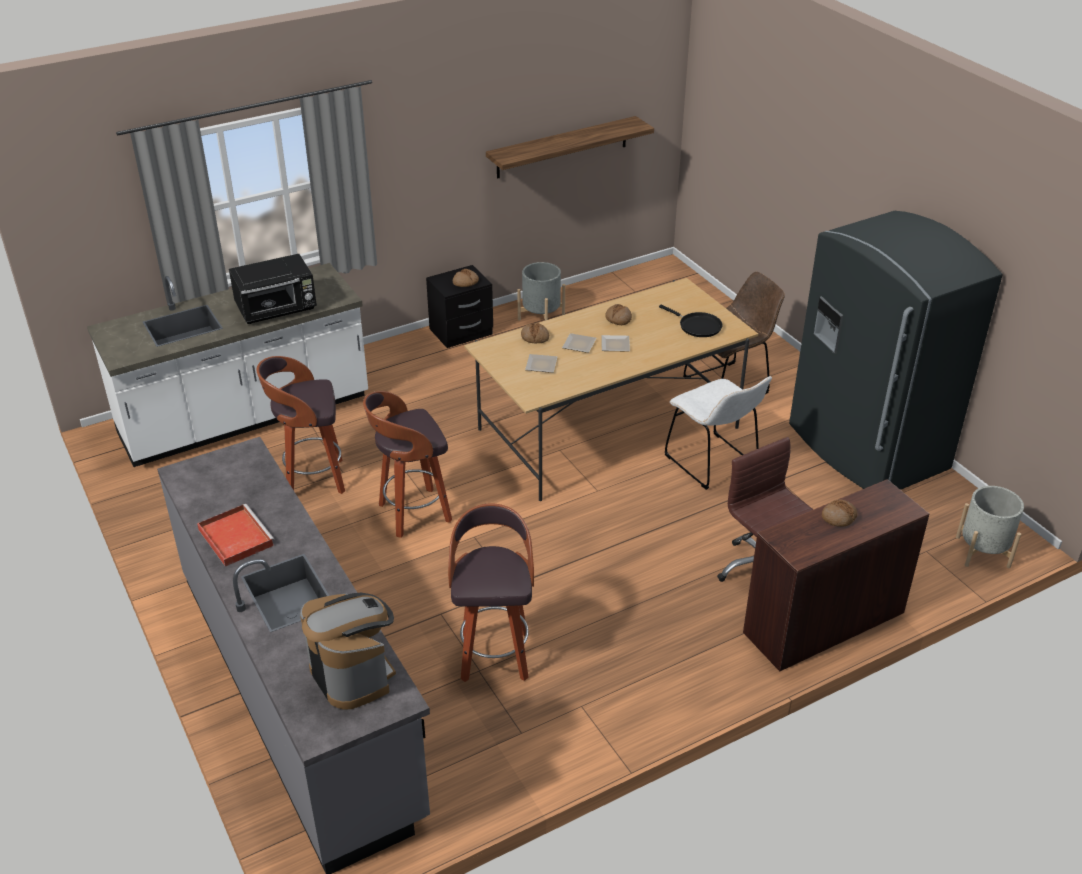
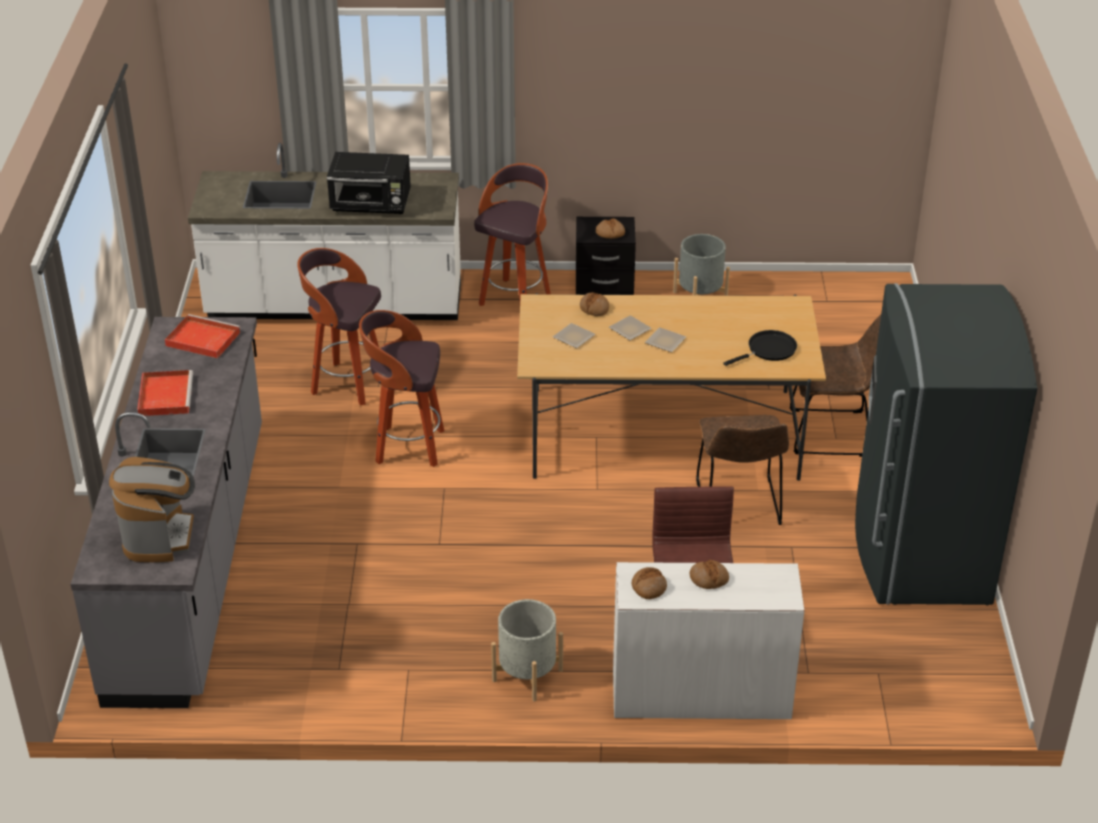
camera: 30 degrees right, 0 degrees up
stool [448,504,534,682] -> stool moved to [474,163,551,306]
shelf [486,116,654,179] -> none
bread [605,304,632,325] -> bread moved to [631,567,667,599]
black frying pan [659,305,722,337] -> black frying pan turned 105 degrees counterclockwise [723,330,797,366]
white chair [665,376,772,490] -> brown chair [696,415,789,525]
brown desk [743,479,929,671] -> white desk [613,562,805,719]
grey planter [956,486,1024,568] -> grey planter moved to [491,599,563,702]
none -> red tray [165,314,240,358]

